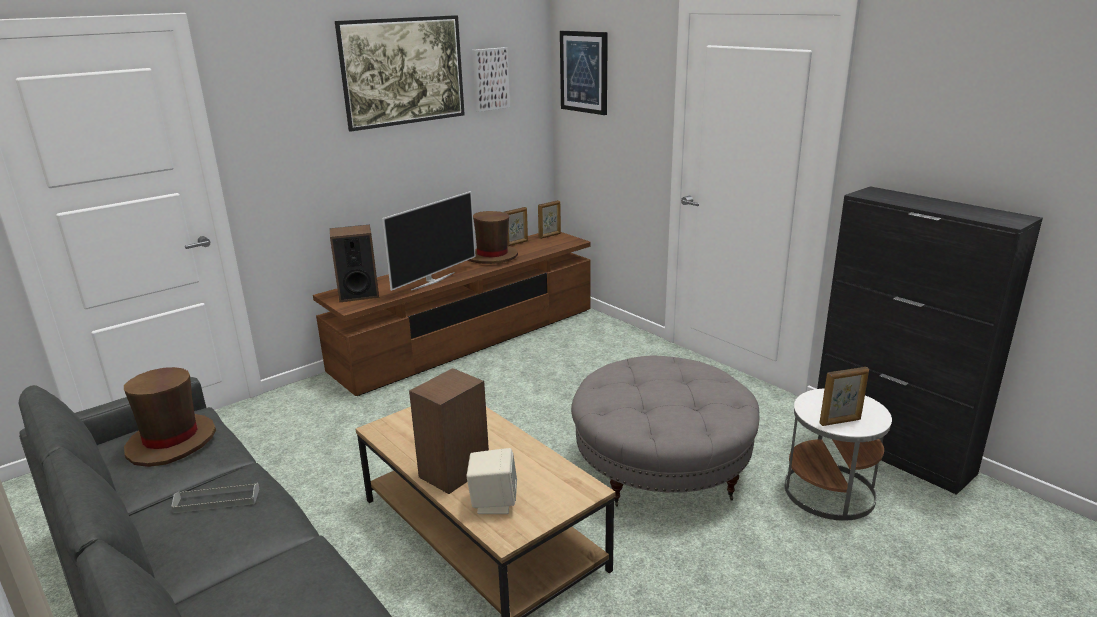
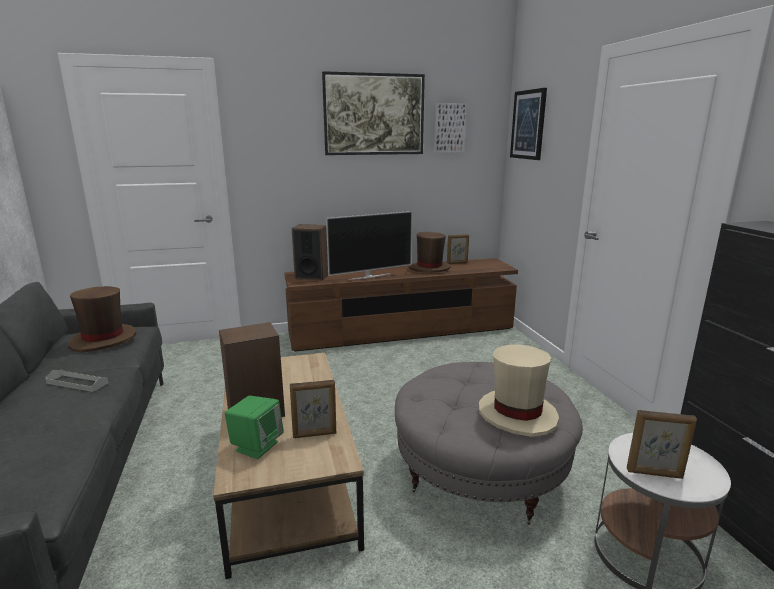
camera: 25 degrees right, 5 degrees down
beige speaker [467,448,517,514] -> green speaker [225,395,284,459]
picture frame [538,200,561,239] -> picture frame moved to [290,380,336,438]
none -> beige hat [479,345,559,437]

